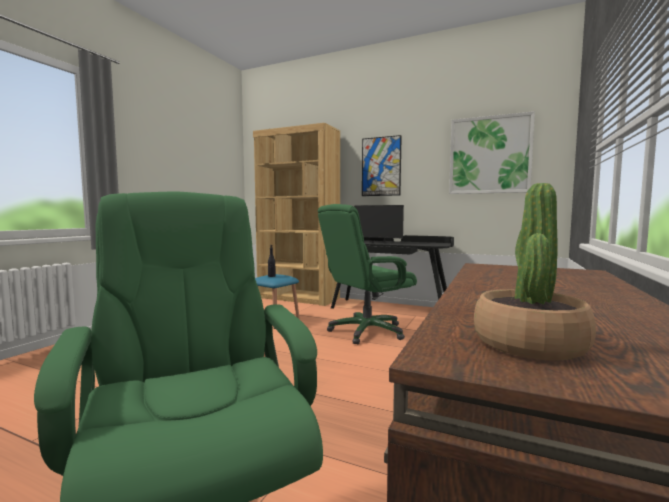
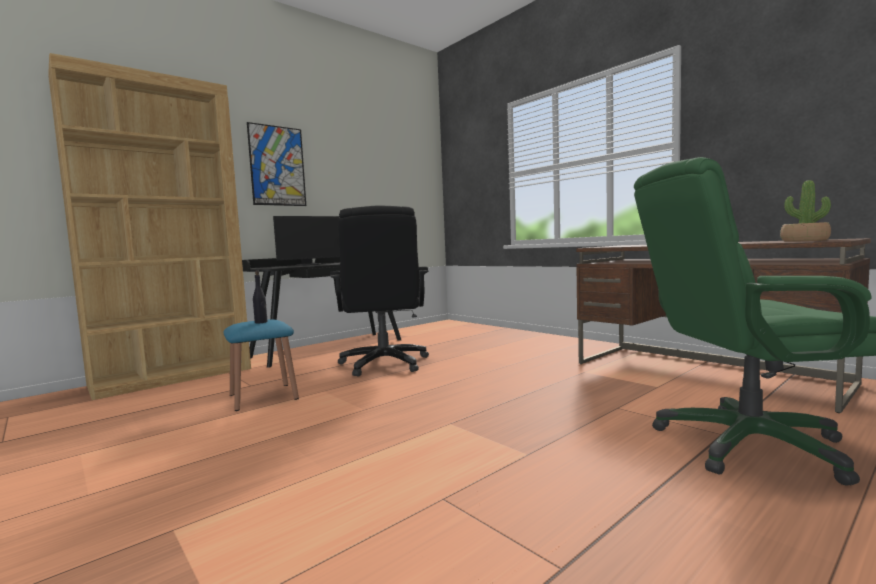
camera: 65 degrees left, 0 degrees up
green office chair [318,204,417,344] -> black office chair [330,206,429,377]
picture [449,111,535,194] -> none

